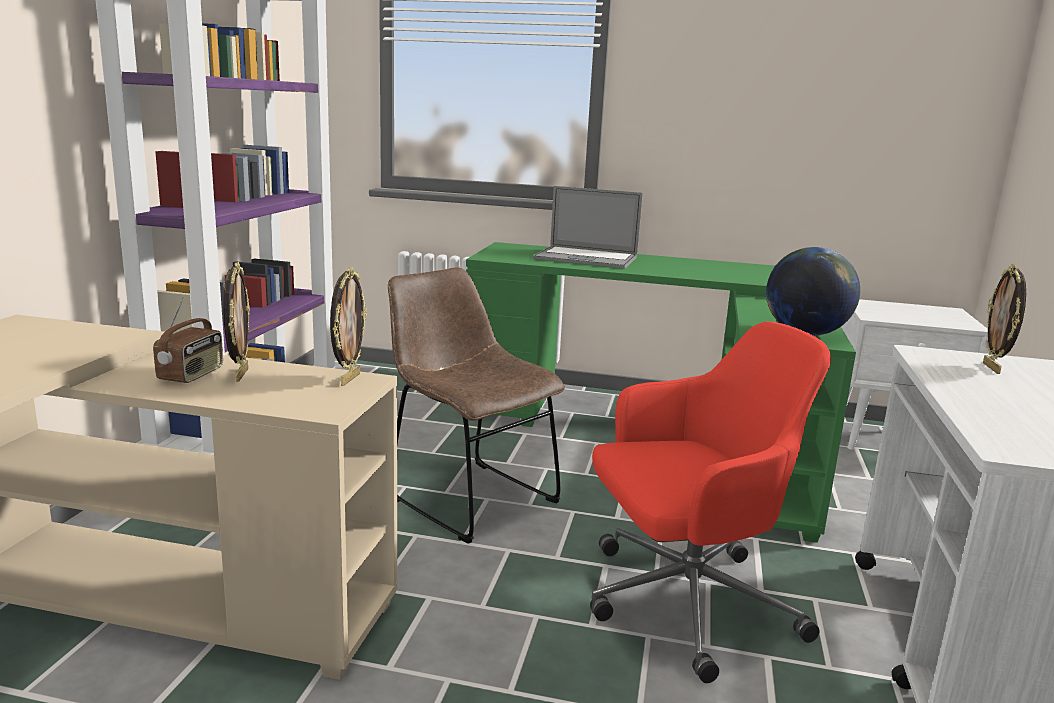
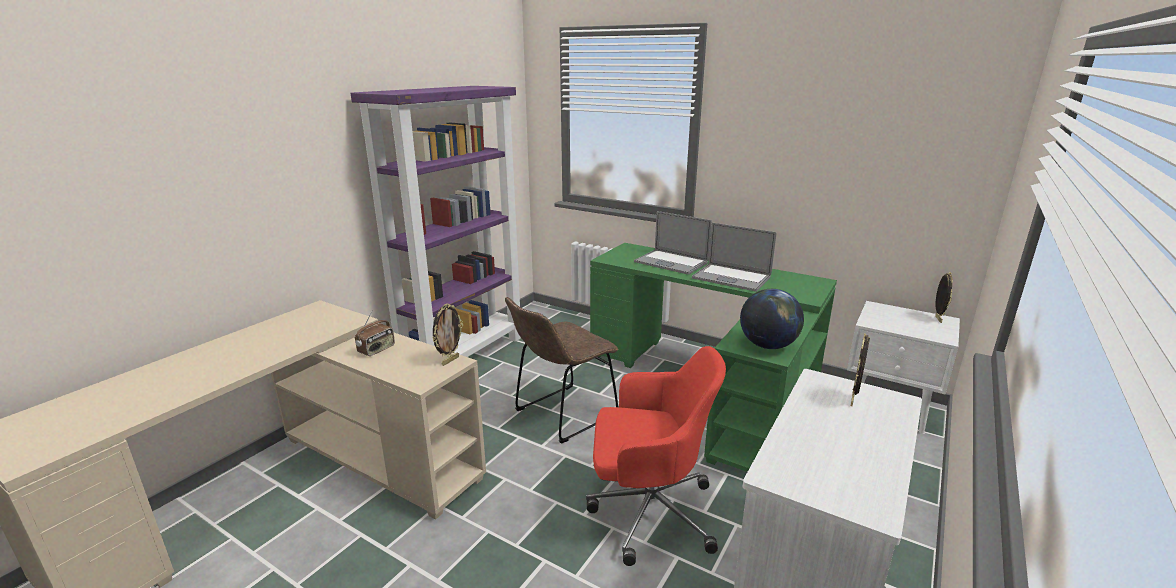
camera: 20 degrees right, 5 degrees up
picture frame [223,262,250,382] -> picture frame moved to [935,272,953,323]
brown chair [388,267,565,544] -> brown chair turned 105 degrees counterclockwise [505,297,618,444]
none -> laptop [692,223,776,292]

